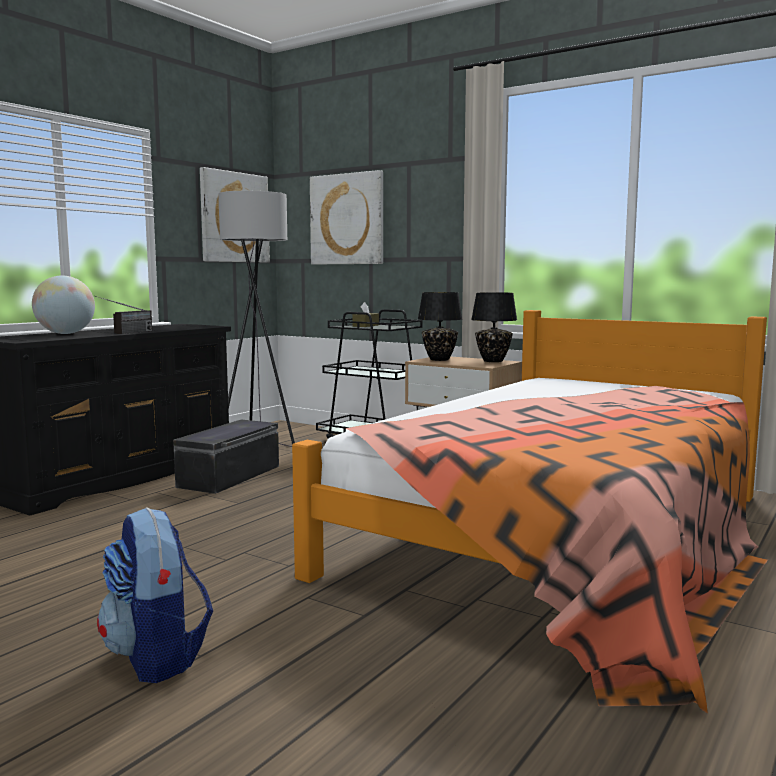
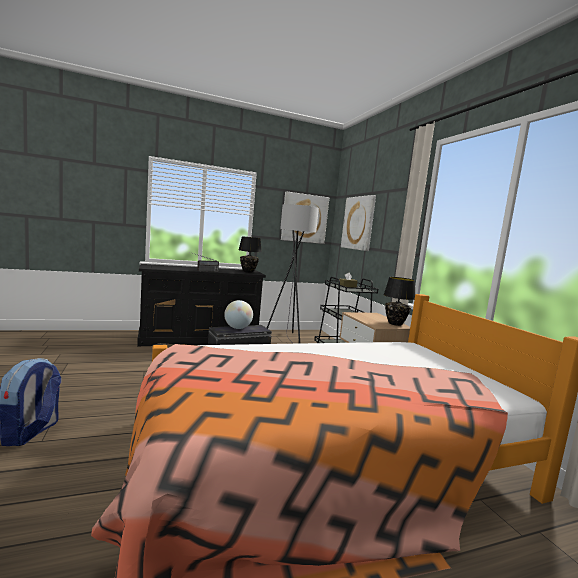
camera: 35 degrees right, 0 degrees up
globe [32,275,95,334] -> globe moved to [224,300,253,329]
black table lamp [418,292,462,361] -> black table lamp moved to [239,236,262,273]

